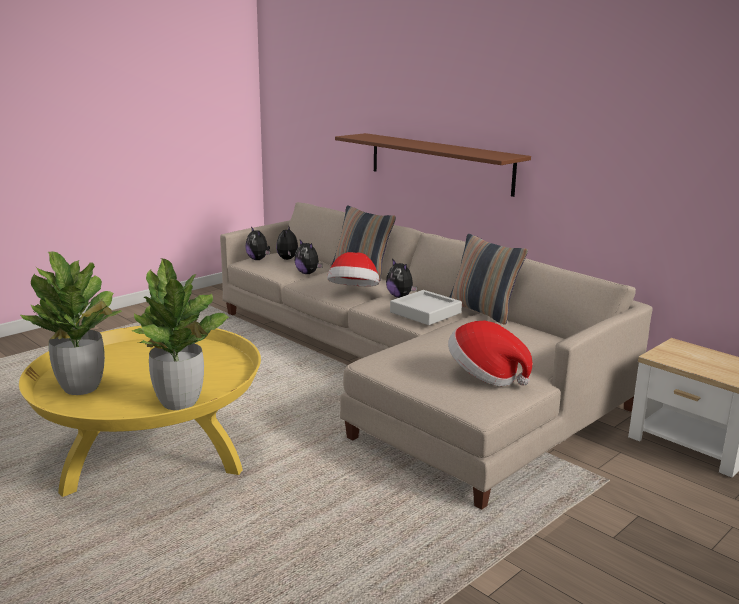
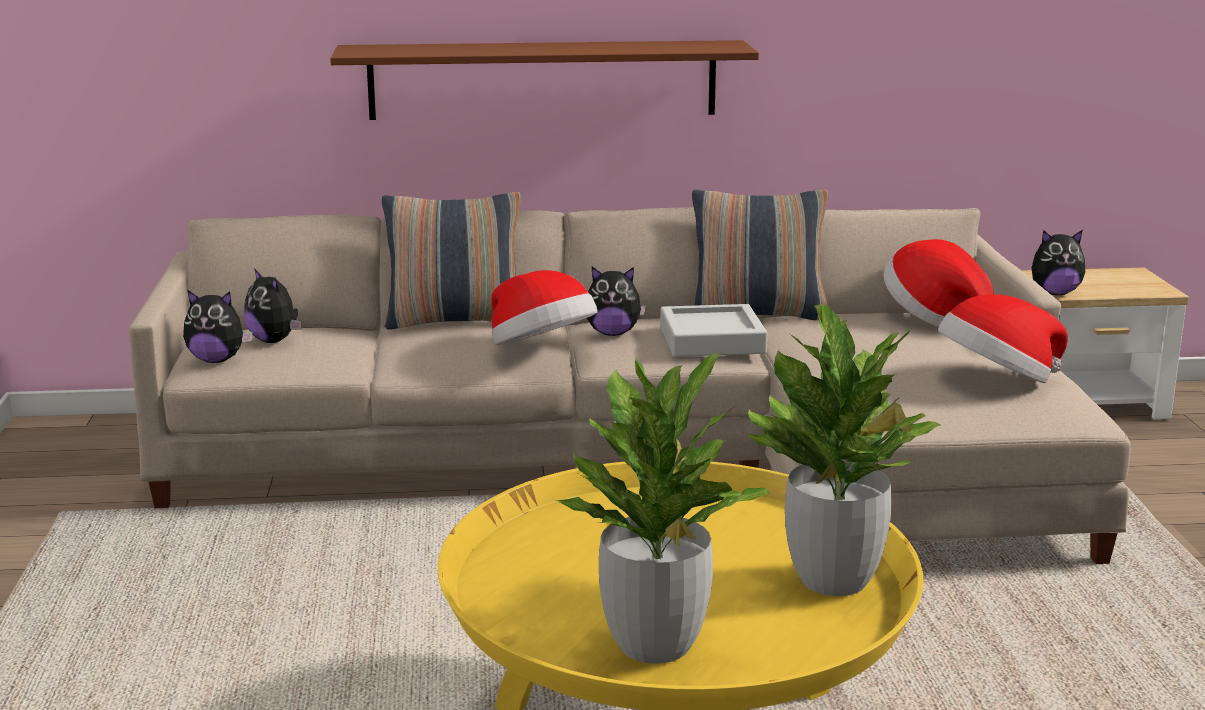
camera: 50 degrees left, 0 degrees up
plush toy [294,240,323,274] -> plush toy moved to [1032,230,1085,295]
none -> hat [883,239,993,327]

